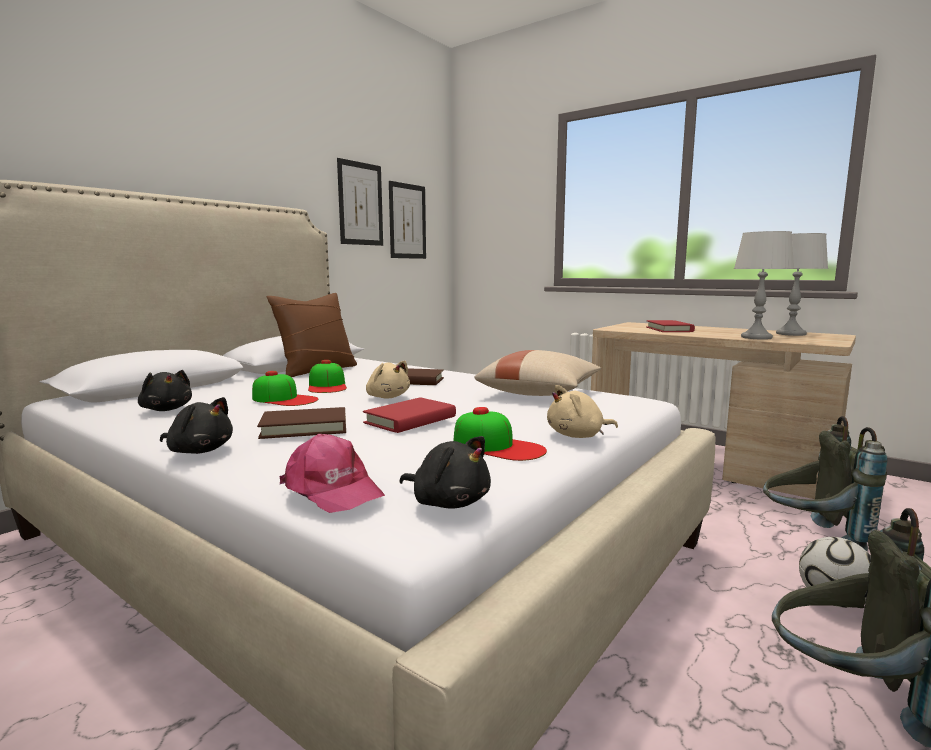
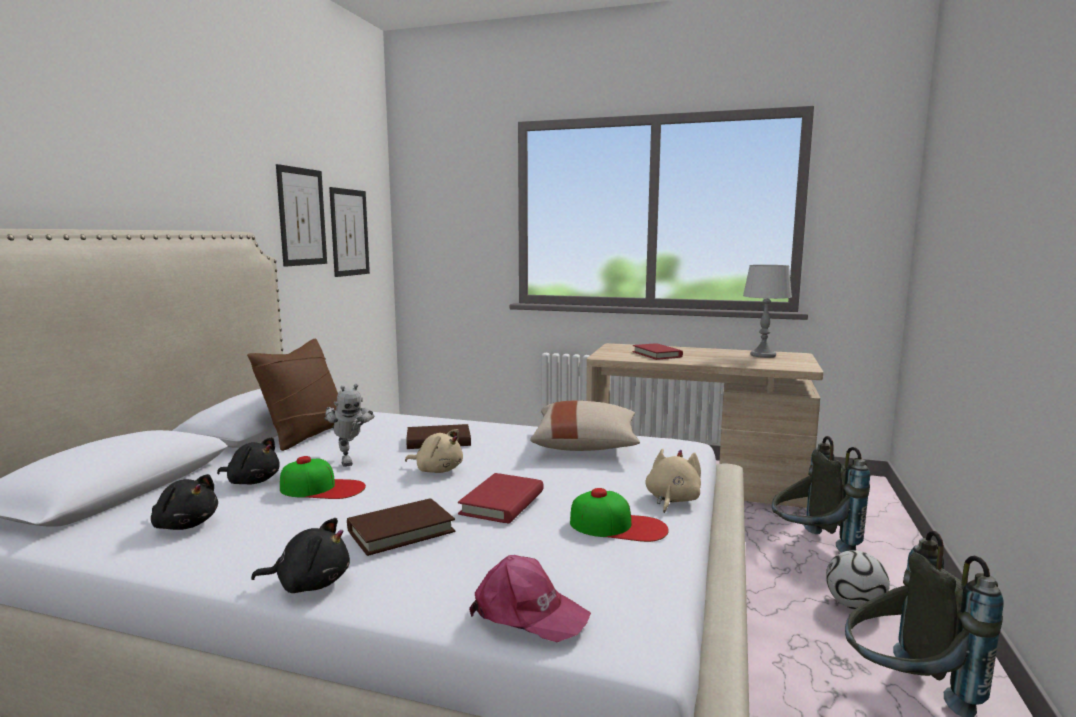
camera: 20 degrees left, 0 degrees up
cap [308,360,347,393] -> toy robot [324,384,374,466]
black plush toy [399,436,491,509] -> black plush toy moved to [217,437,280,484]
beige plush toy [547,385,618,438] -> beige plush toy turned 150 degrees clockwise [645,448,701,513]
grey table lamp [734,231,794,340] -> none

